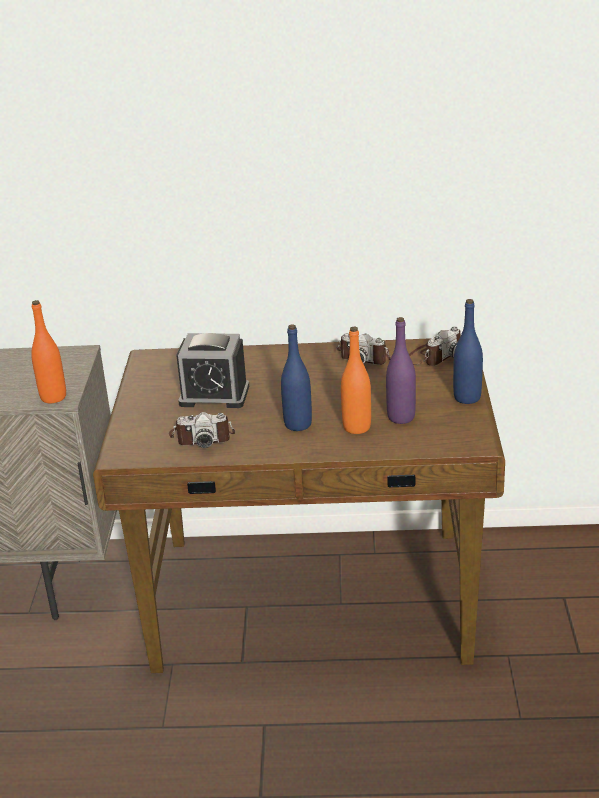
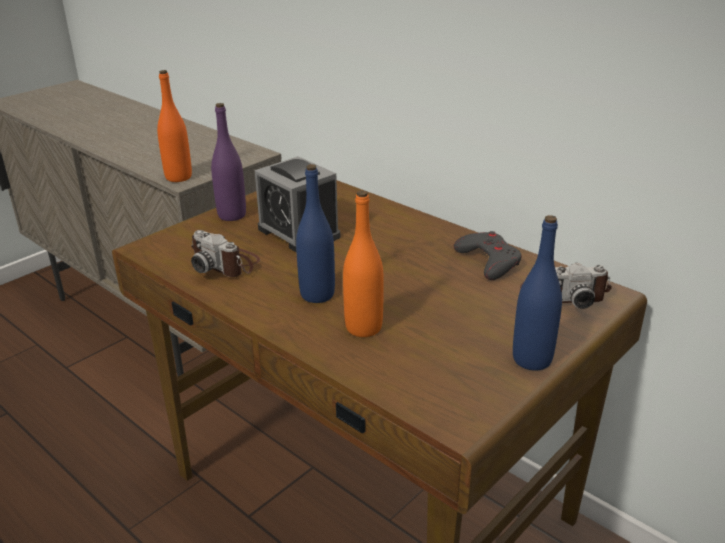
camera: 40 degrees right, 0 degrees up
camera [336,333,391,365] -> grey game controller [454,231,522,280]
purple bottle [386,317,416,424] -> purple bottle moved to [211,103,246,221]

